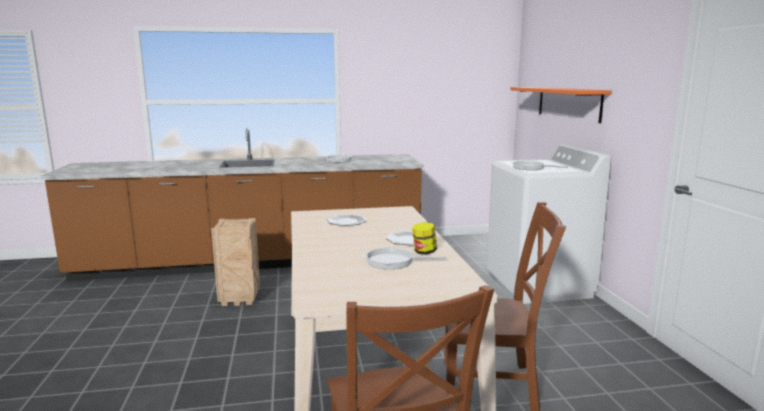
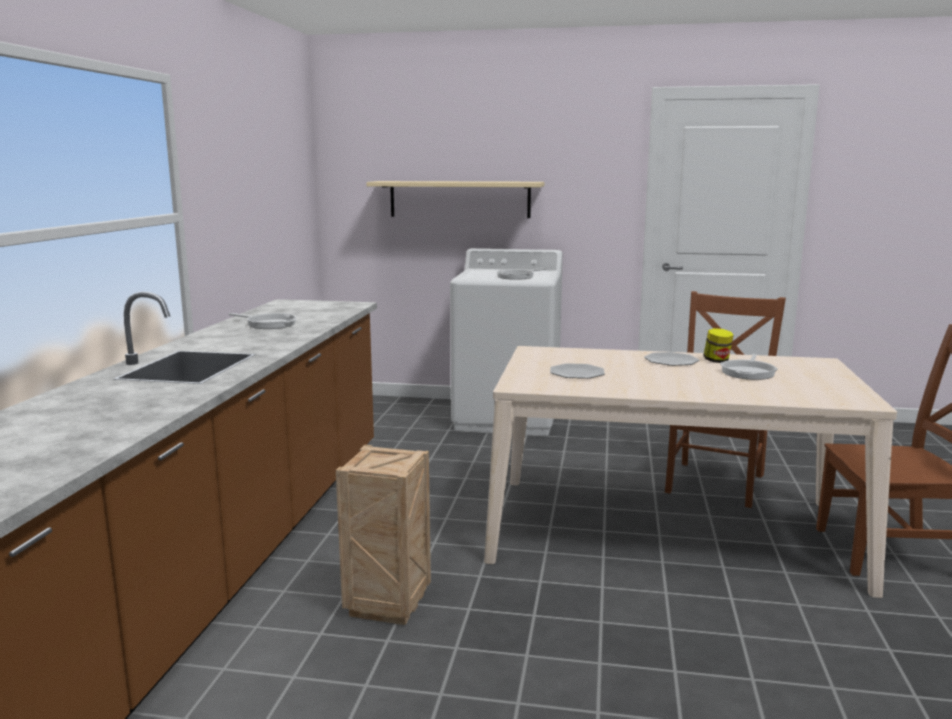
camera: 70 degrees left, 0 degrees up
orange shelf [510,87,612,123] -> beige shelf [366,181,544,218]

